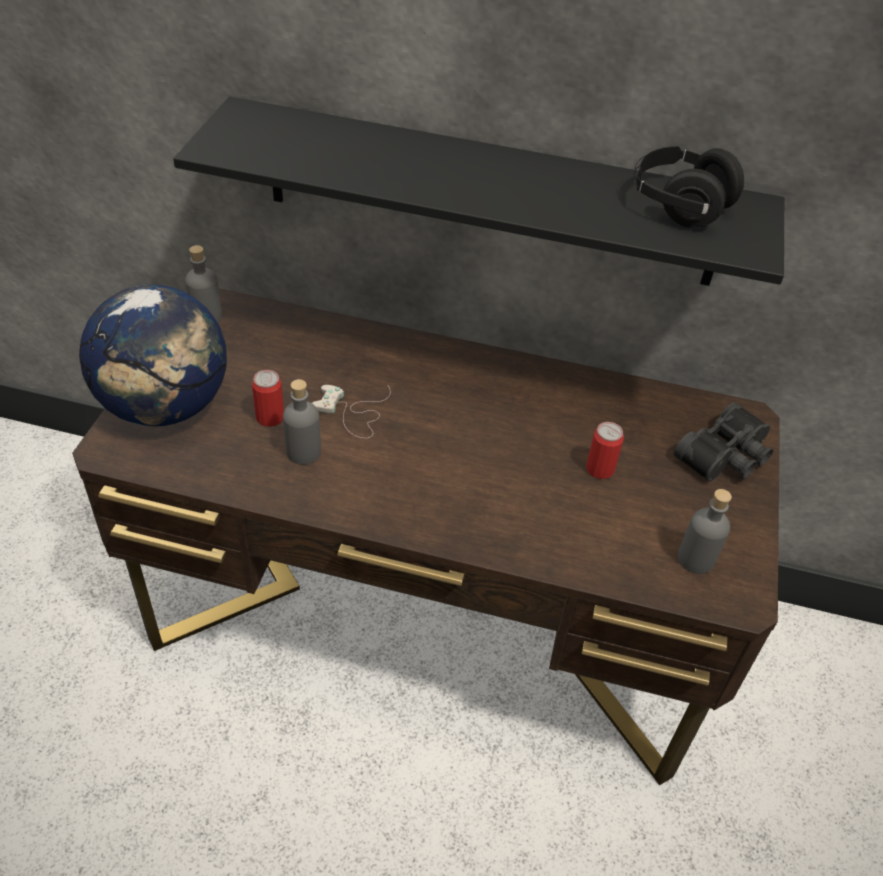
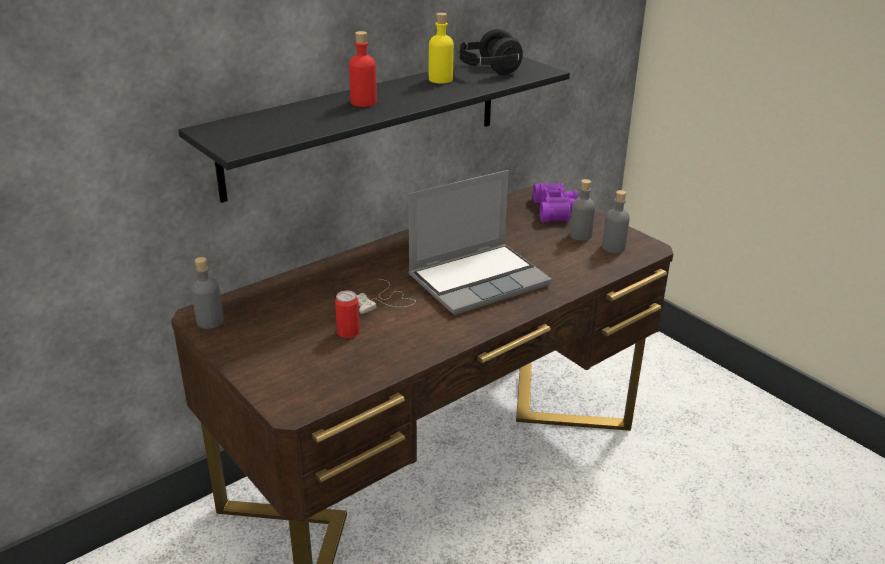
camera: 50 degrees left, 15 degrees down
globe [79,285,227,427] -> none
grey bottle [283,379,321,465] -> grey bottle moved to [570,179,595,241]
can [586,422,624,479] -> none
black binoculars [674,402,773,482] -> purple binoculars [533,183,579,222]
none -> red bottle [349,31,377,107]
none -> laptop [408,170,552,315]
none -> yellow bottle [429,13,454,83]

